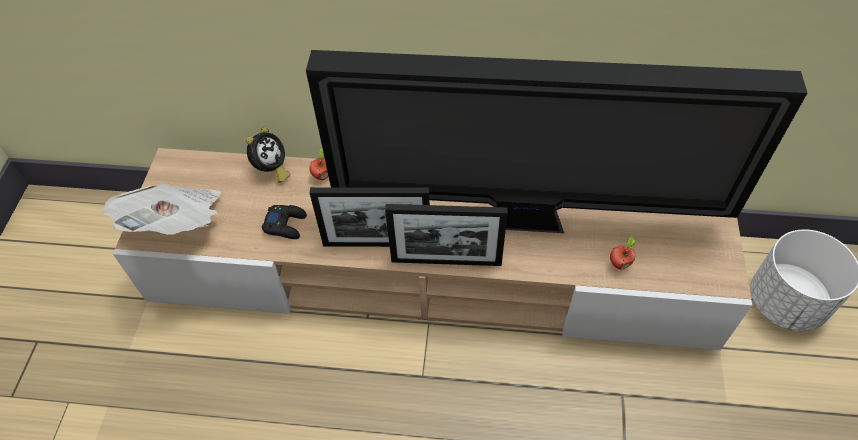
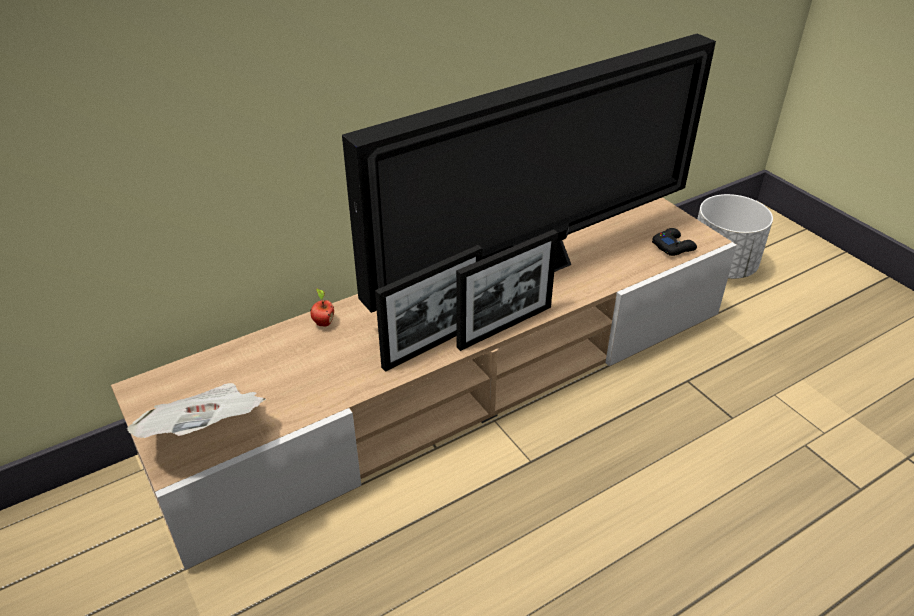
camera: 40 degrees left, 15 degrees down
alarm clock [246,127,290,183] -> none
black game controller [262,205,307,239] -> black game controller moved to [652,228,697,256]
apple [610,236,635,270] -> none

